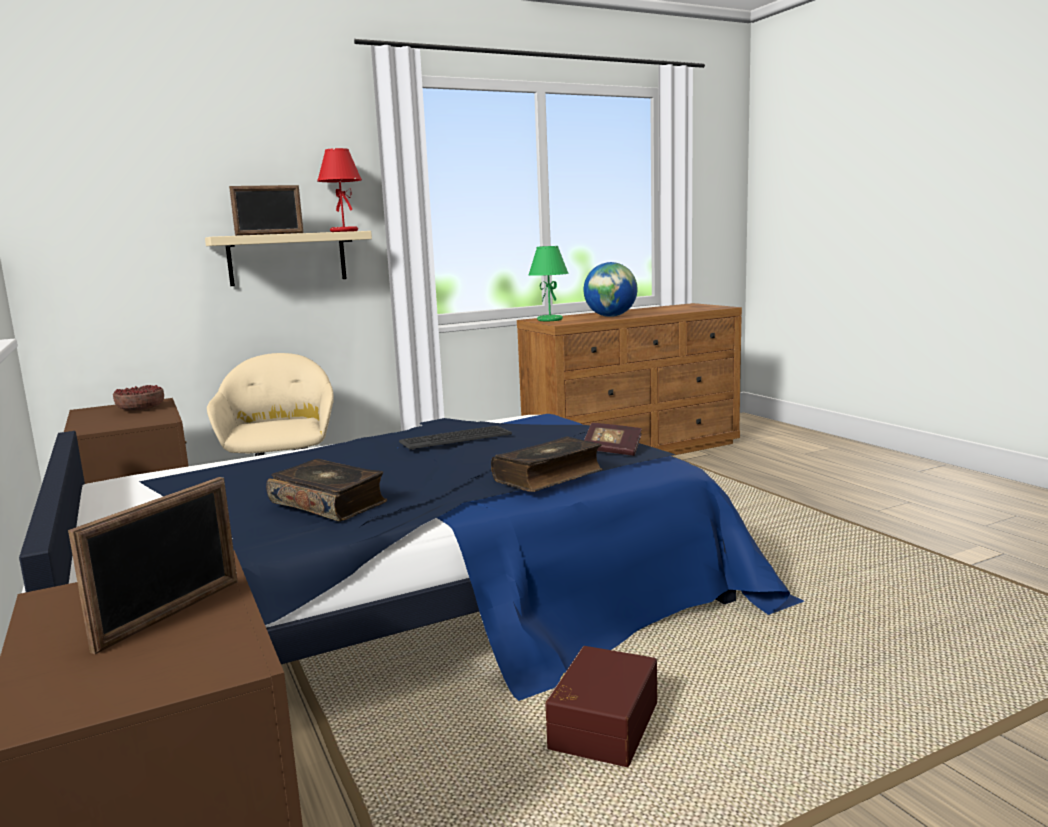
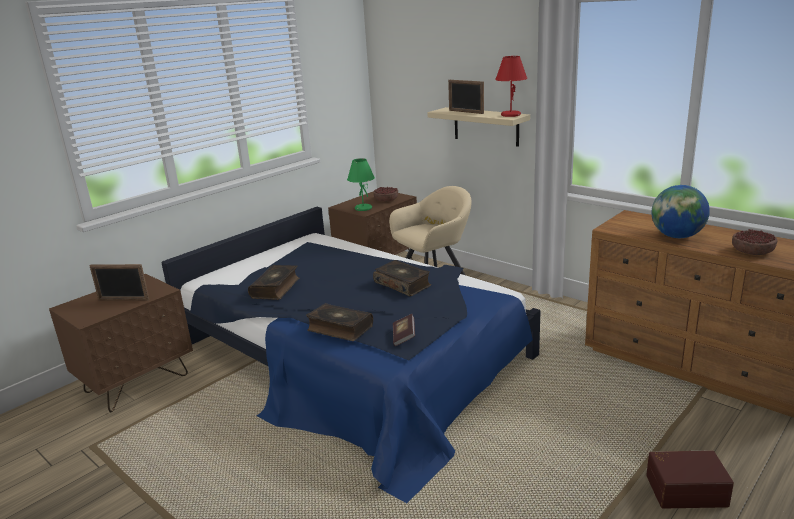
camera: 70 degrees right, 10 degrees up
keyboard [399,426,512,450] -> book [373,260,431,296]
green table lamp [528,246,569,321] -> green table lamp moved to [347,158,375,211]
brown storage box [545,646,657,767] -> brown storage box moved to [646,450,734,509]
none -> bowl [732,229,778,255]

